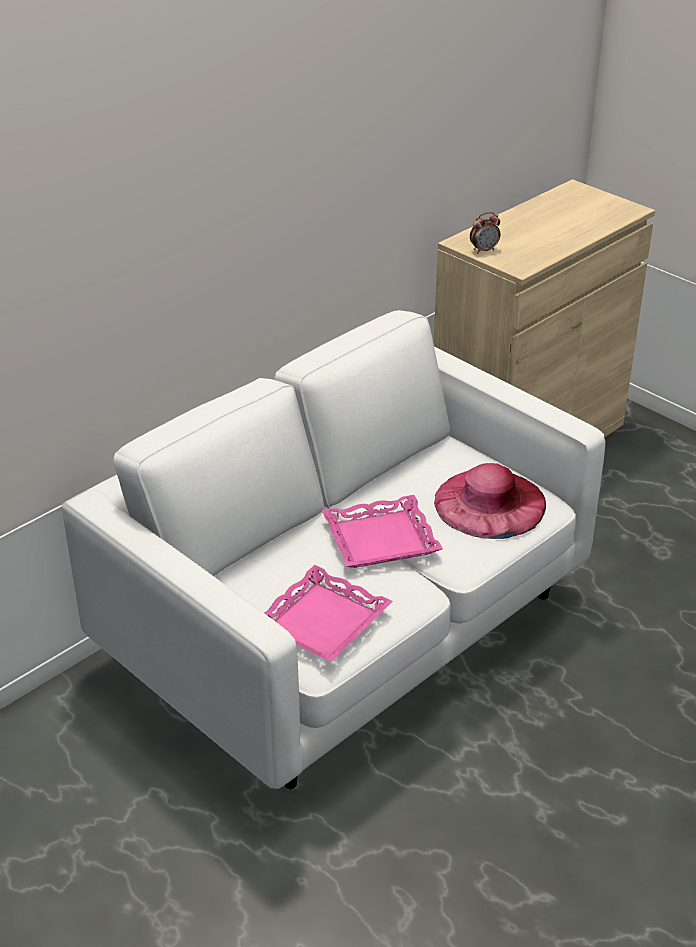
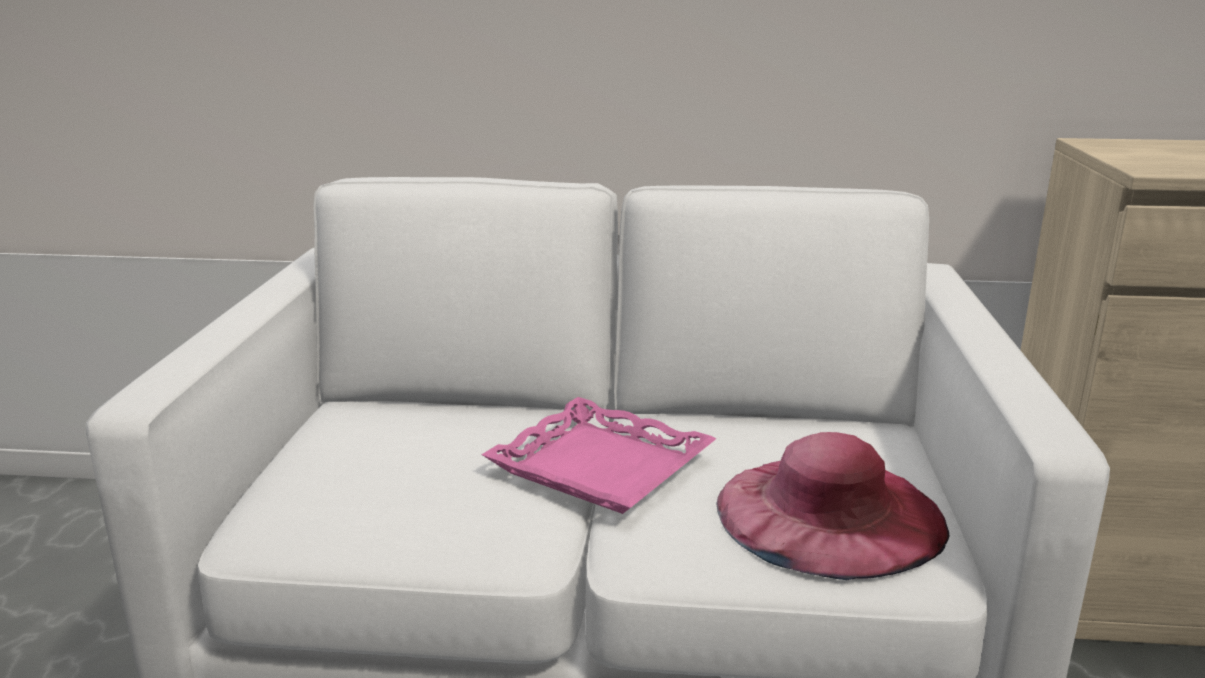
camera: 50 degrees right, 15 degrees down
pink tray [264,565,393,662] -> none
alarm clock [470,212,500,254] -> none

